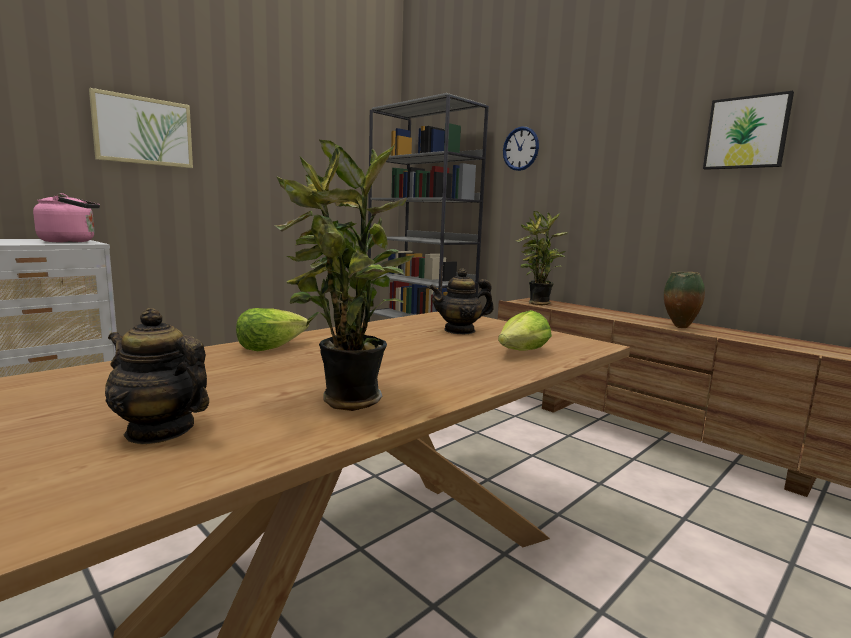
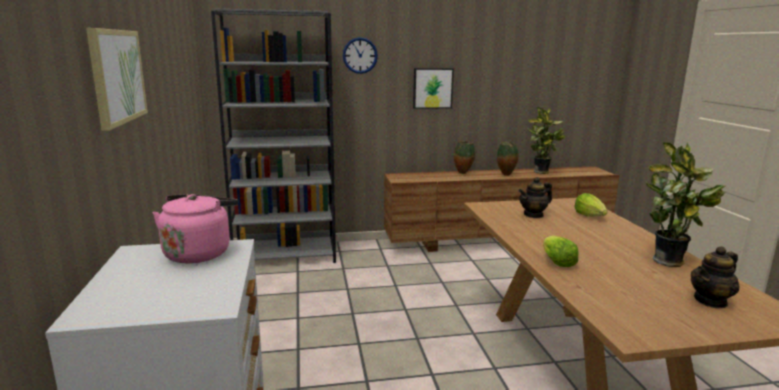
camera: 55 degrees left, 5 degrees up
teapot [429,268,494,334] -> teapot turned 45 degrees clockwise [519,177,552,218]
potted plant [516,211,568,305] -> potted plant moved to [528,107,565,174]
picture [703,91,794,170] -> picture moved to [413,68,454,109]
none -> vase [454,140,475,174]

